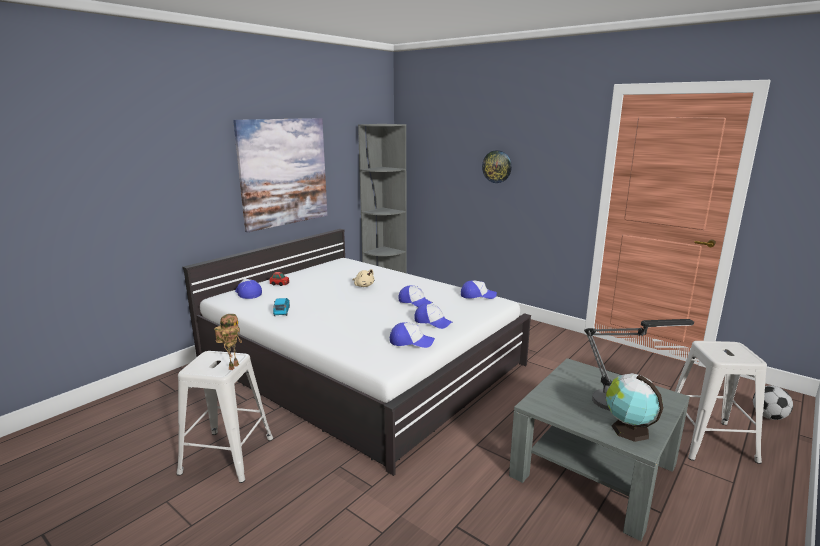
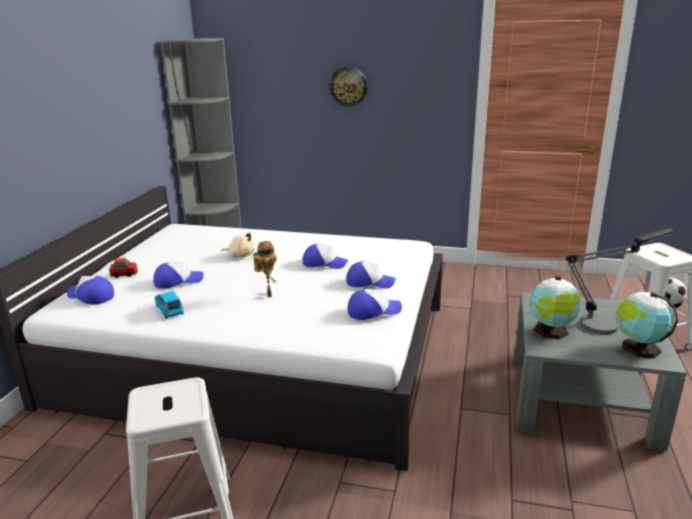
camera: 25 degrees left, 5 degrees up
toy robot [214,314,242,370] -> toy robot moved to [253,241,277,297]
picture [233,118,327,232] -> none
cap [461,280,497,299] -> cap moved to [153,262,203,289]
none -> globe [531,276,580,339]

